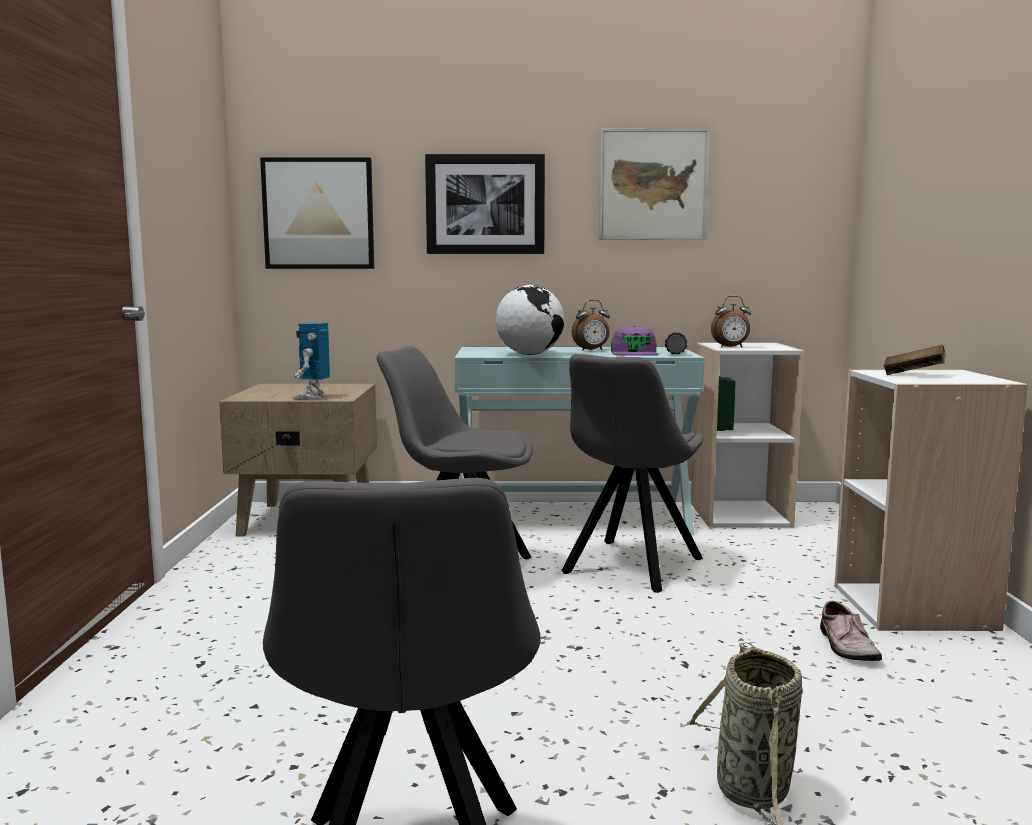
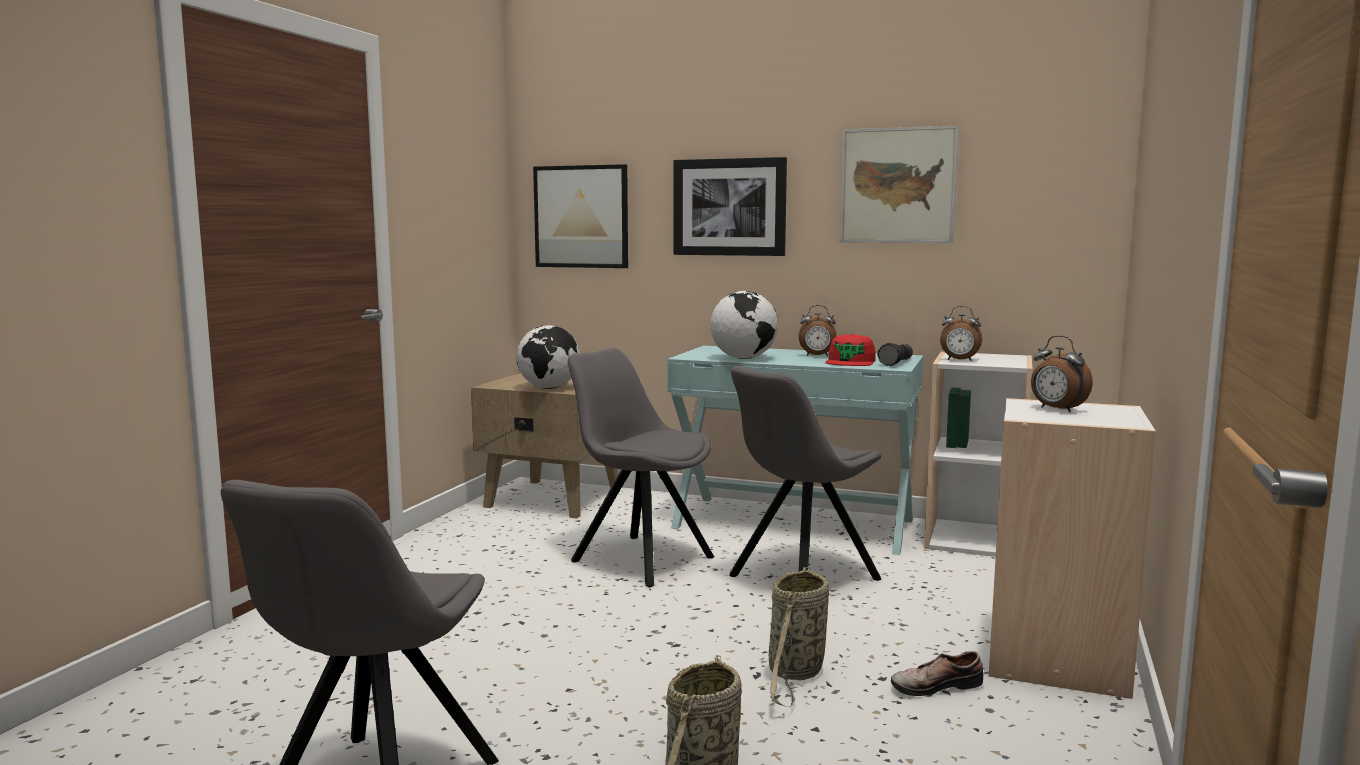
camera: 20 degrees right, 0 degrees up
toy robot [292,323,330,399] -> globe [516,325,580,389]
purple cap [611,326,658,356] -> red cap [825,334,876,366]
shoe [820,601,882,661] -> shoe turned 60 degrees clockwise [891,651,983,696]
brown book [883,345,946,375] -> alarm clock [1031,335,1093,412]
none -> basket [769,567,829,707]

